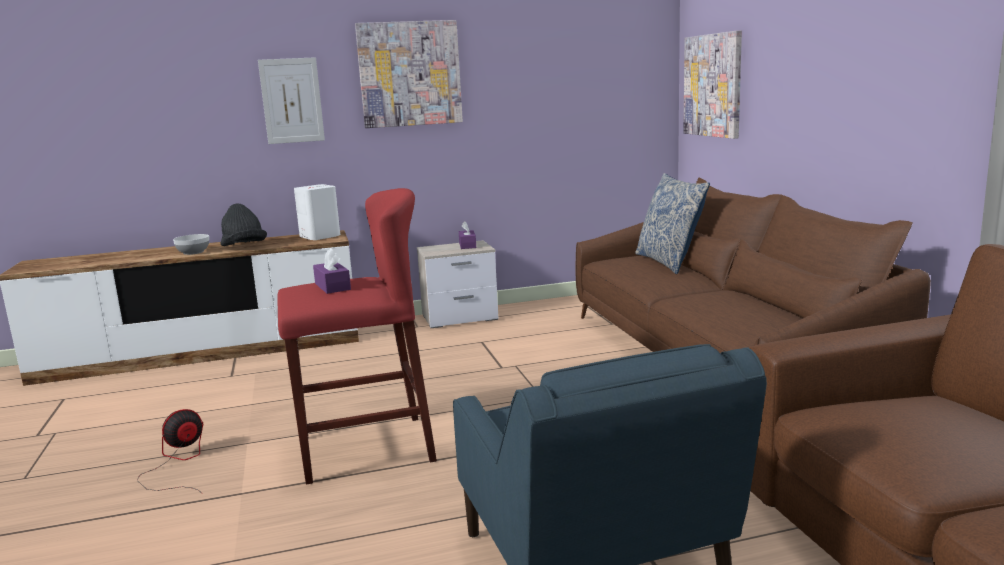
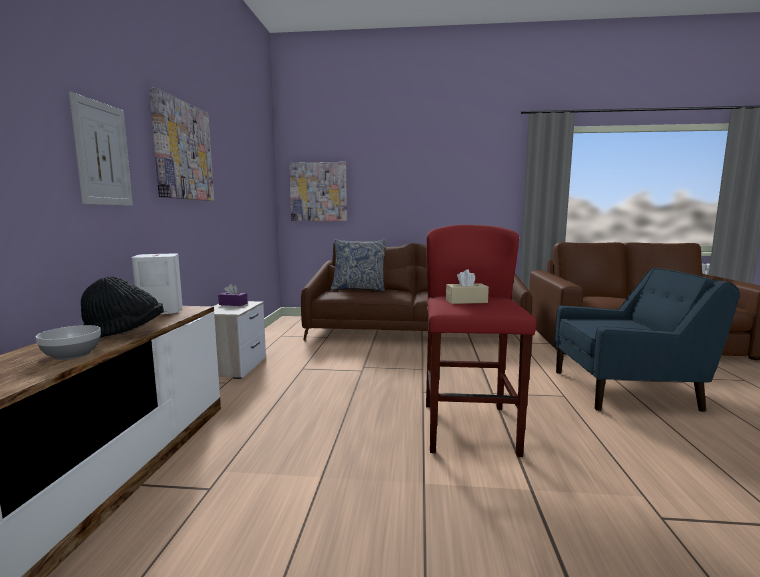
camera: 70 degrees left, 5 degrees down
fan [137,409,203,494] -> none
purple tissue box [313,248,351,294] -> beige tissue box [446,269,489,304]

